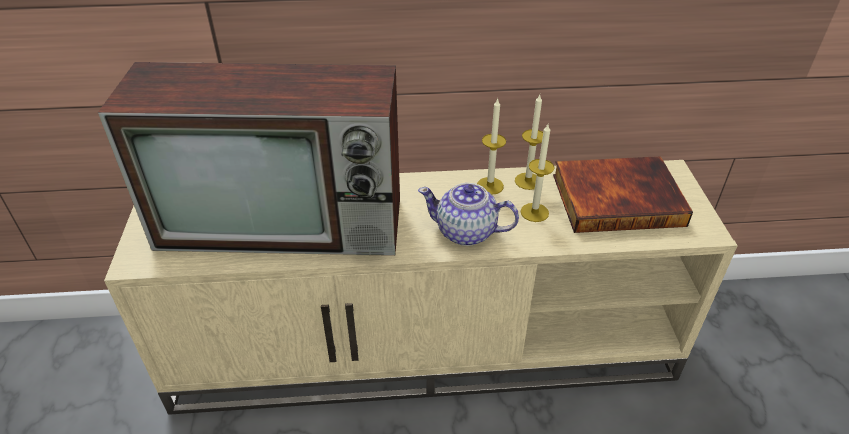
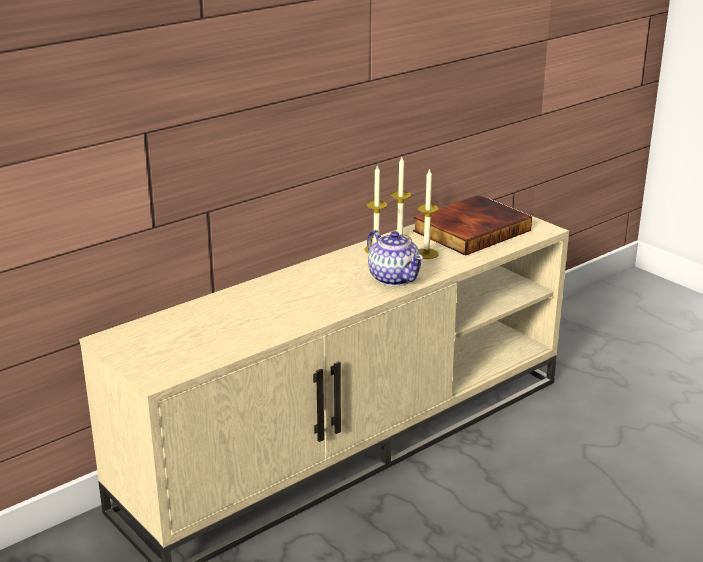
camera: 35 degrees left, 15 degrees down
television [98,62,400,256] -> none
teapot [418,183,519,246] -> teapot turned 105 degrees counterclockwise [367,230,423,286]

